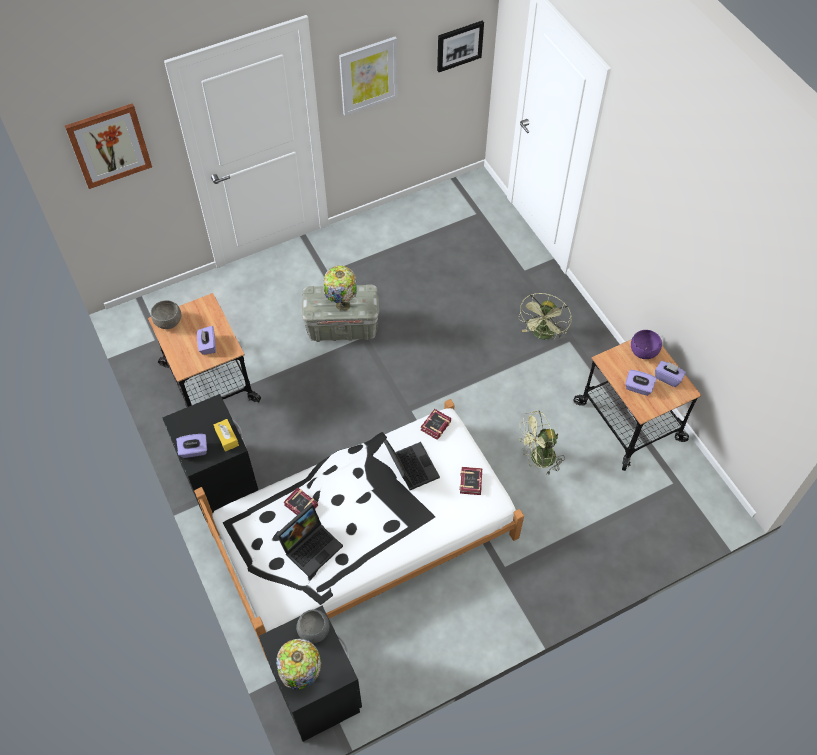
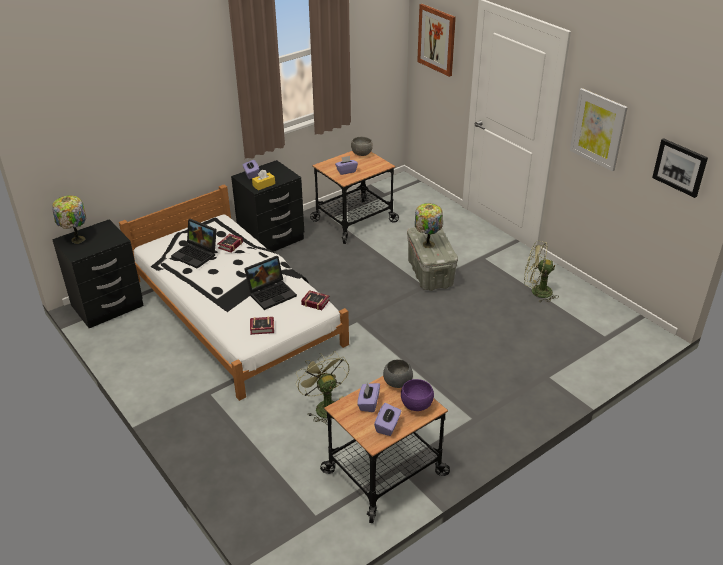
camera: 80 degrees right, 20 degrees down
grey bowl [296,609,329,644] -> grey bowl moved to [383,359,413,388]
green fan [518,293,572,339] -> green fan moved to [524,241,558,303]

